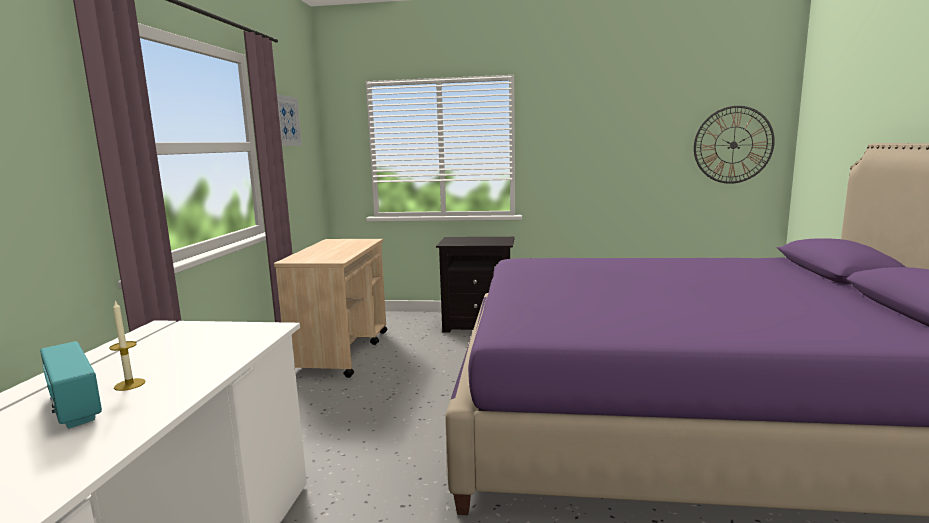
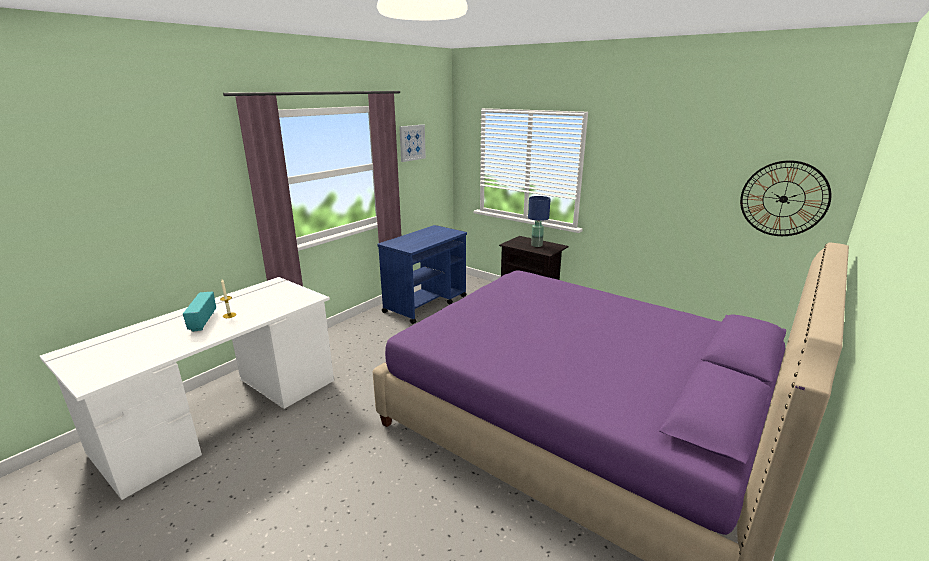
camera: 30 degrees right, 10 degrees up
beige cart [274,239,387,378] -> blue cart [378,225,467,324]
none -> blue table lamp [528,196,551,247]

